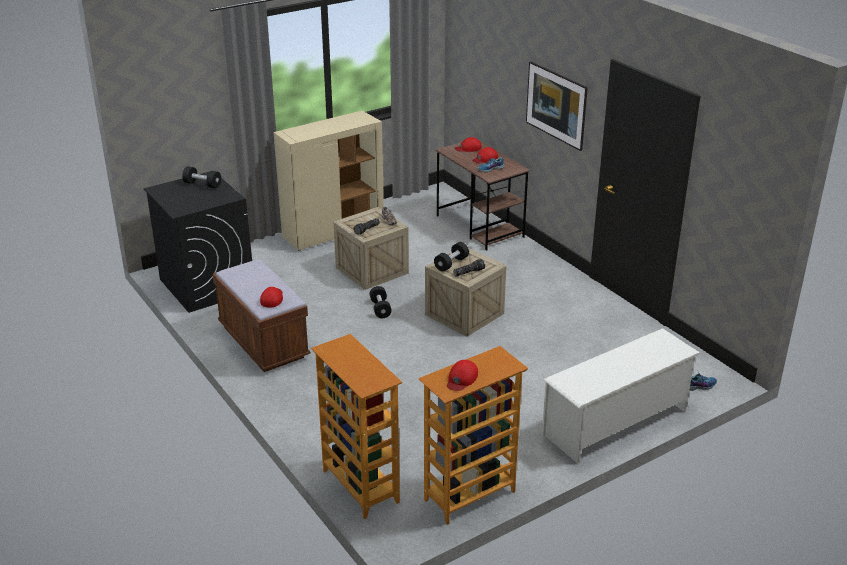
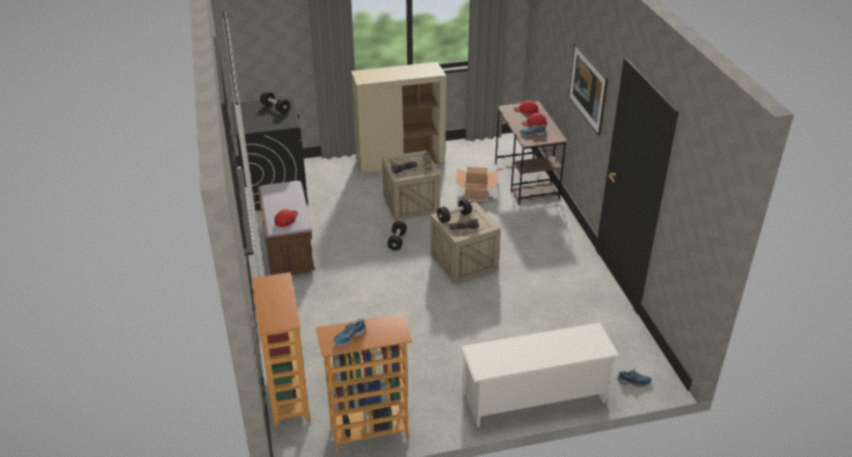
camera: 20 degrees right, 5 degrees up
red cap [447,360,478,391] -> shoe [333,319,366,346]
none -> cardboard box [456,167,497,200]

